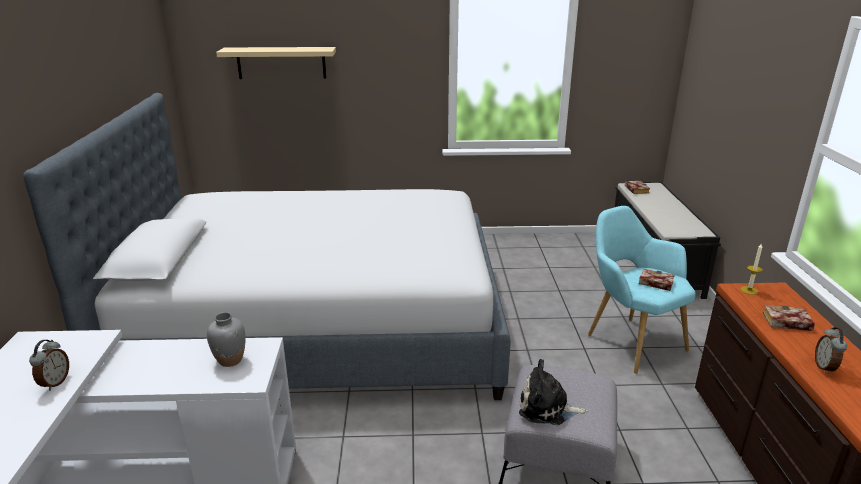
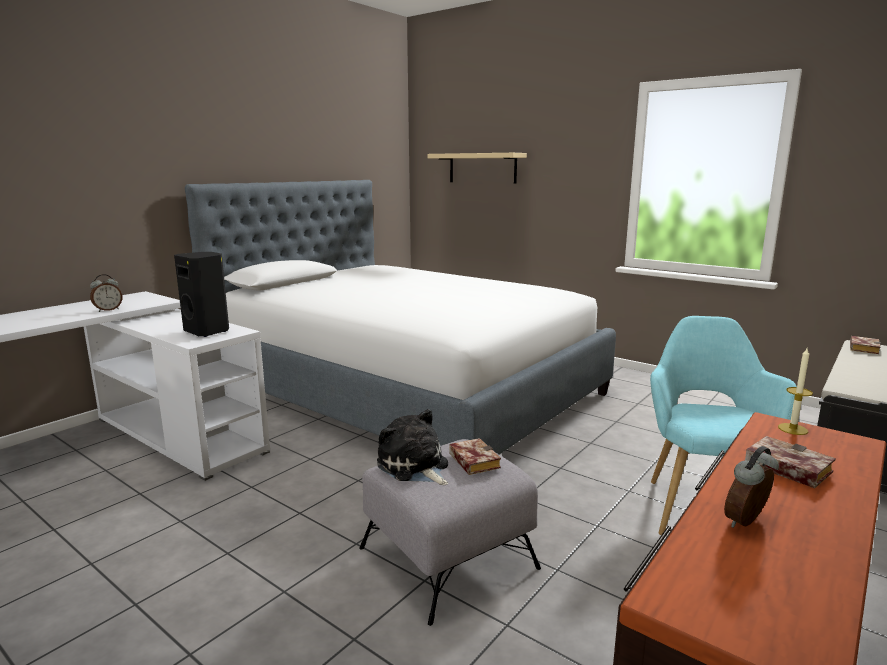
camera: 40 degrees right, 10 degrees down
grey vase [207,312,246,367] -> black speaker [174,252,229,337]
book [639,269,675,291] -> book moved to [449,438,501,475]

